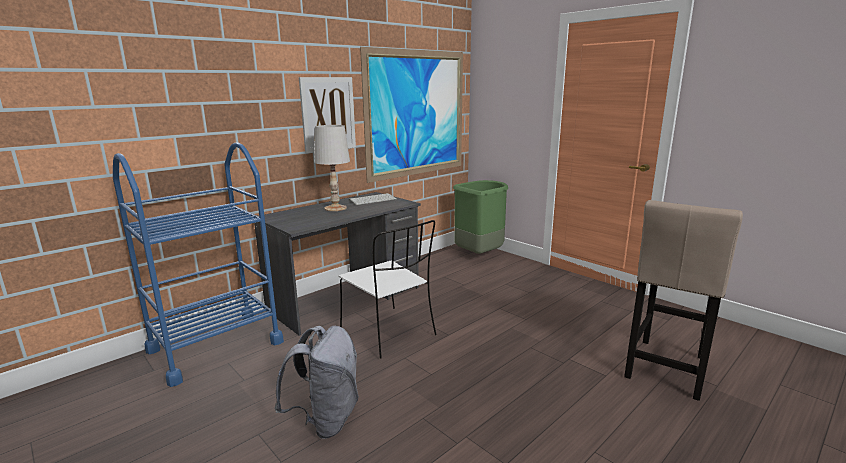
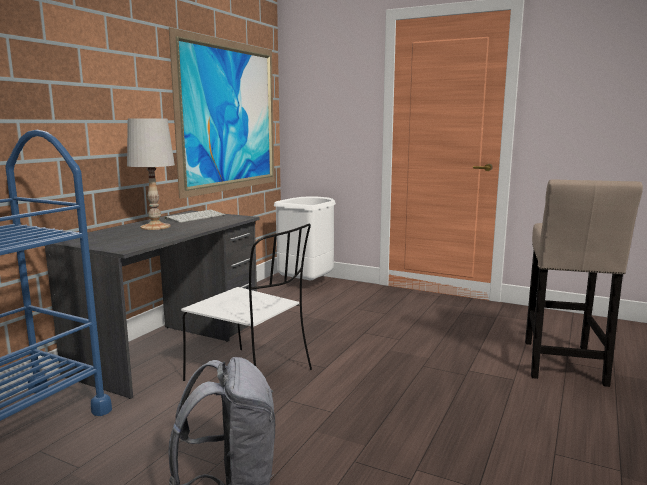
camera: 20 degrees left, 5 degrees down
picture [299,77,356,153] -> none
green trash can [453,180,508,254] -> white trash can [274,196,336,280]

